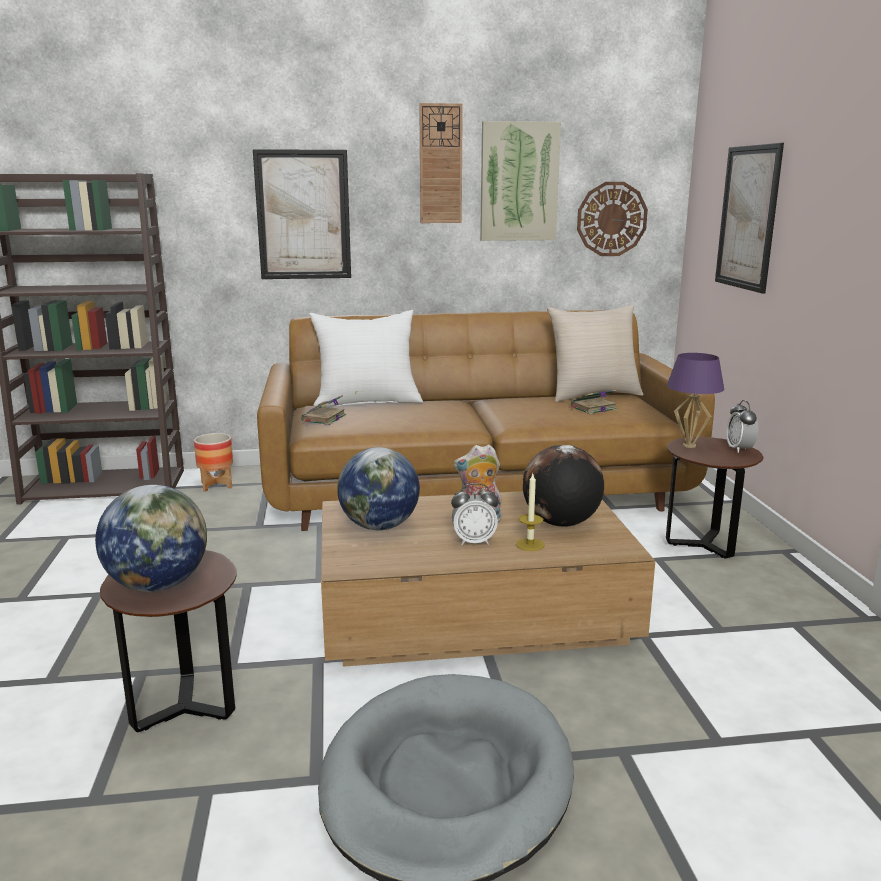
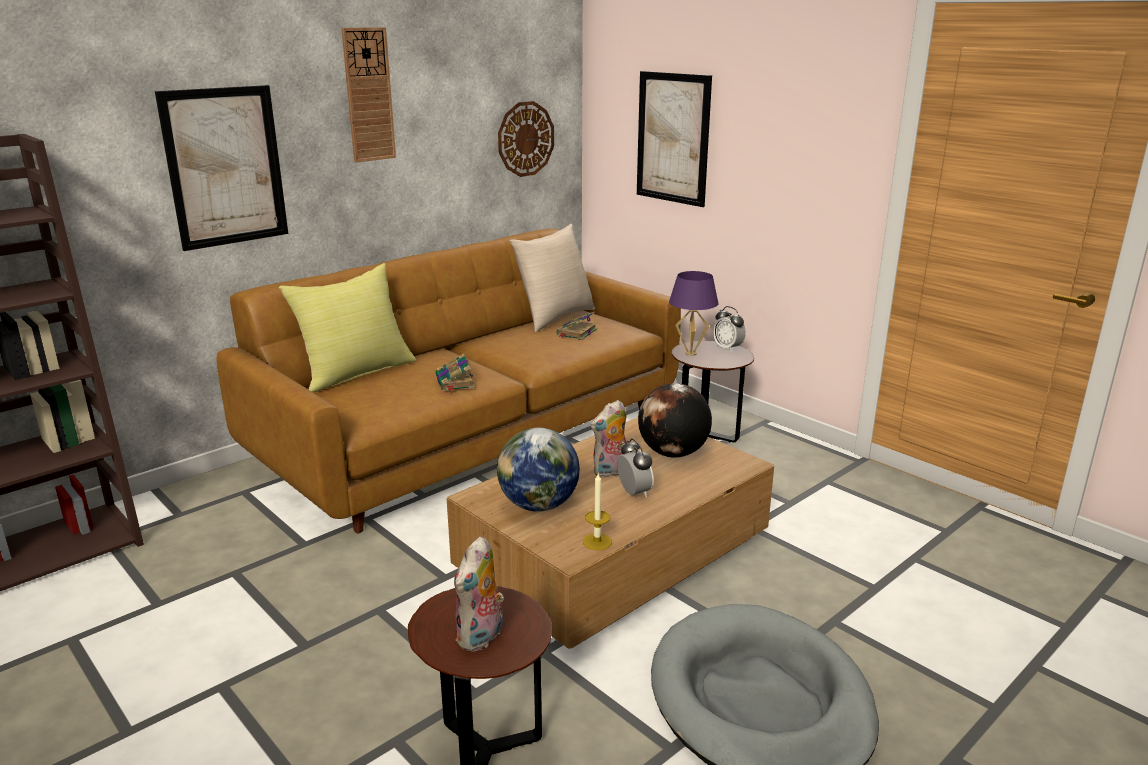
camera: 35 degrees left, 5 degrees up
globe [95,485,207,592] -> plush toy [454,537,504,652]
planter [194,433,233,492] -> none
book [301,395,346,425] -> book moved to [436,354,475,391]
white pillow [309,310,423,407] -> yellow pillow [279,263,417,392]
alarm clock [451,483,499,545] -> alarm clock turned 75 degrees counterclockwise [617,438,654,497]
picture [480,121,561,241] -> none
candle [516,474,545,551] -> candle moved to [583,474,612,550]

